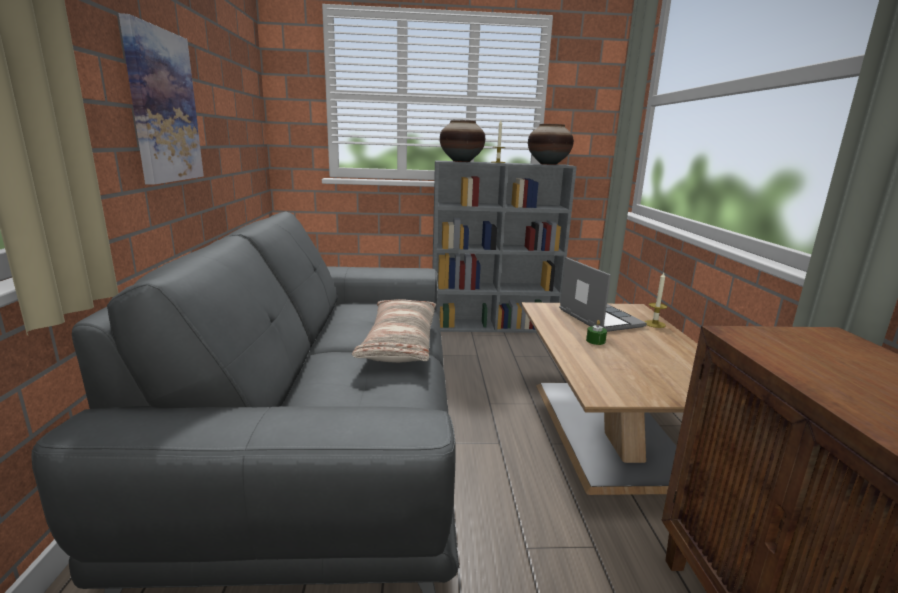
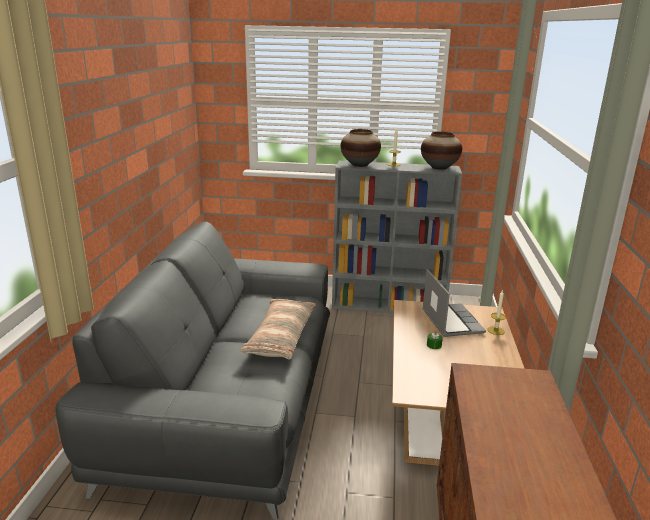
camera: 10 degrees right, 5 degrees up
picture [119,13,204,185] -> none

